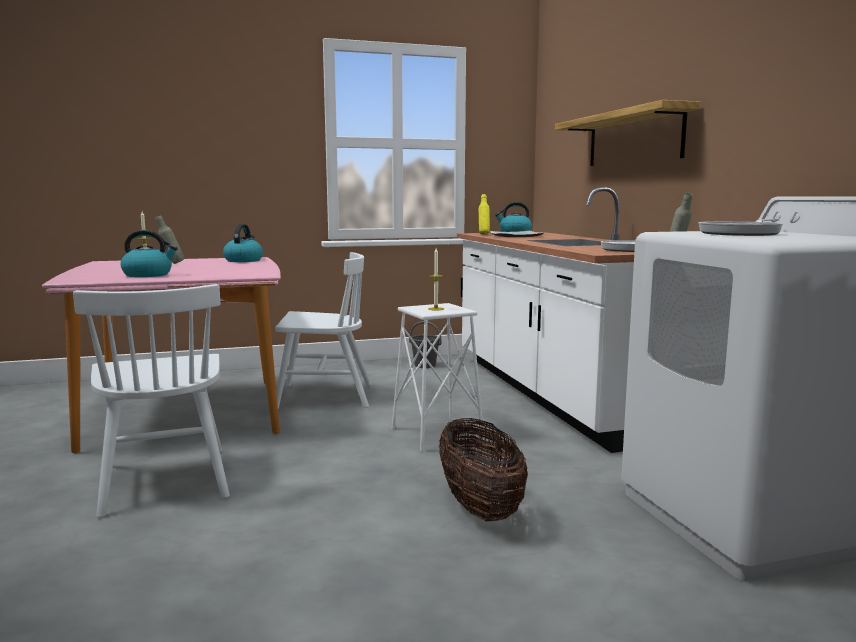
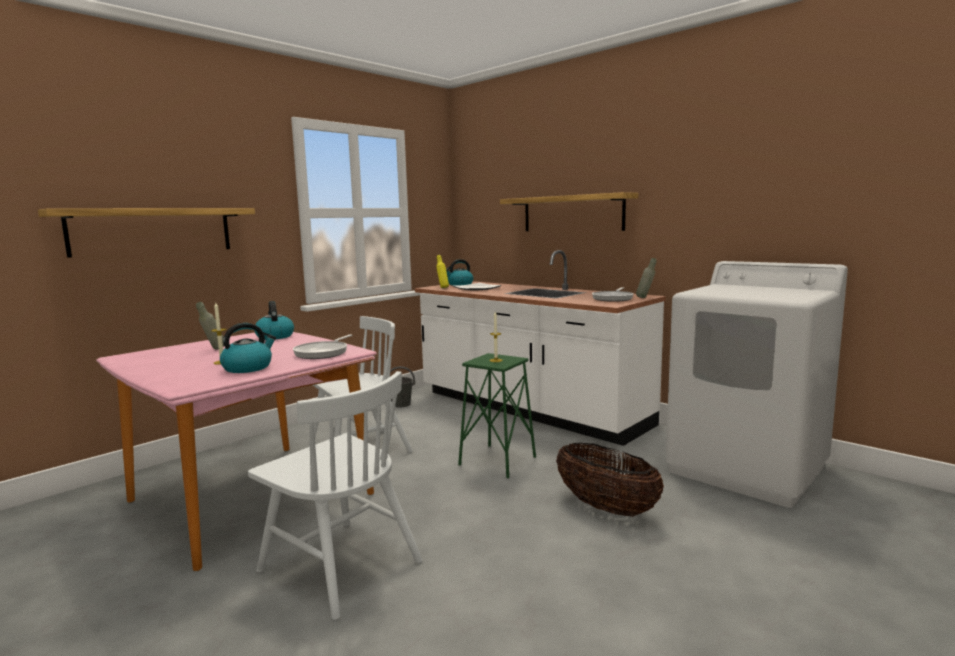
camera: 30 degrees left, 0 degrees up
white stool [392,303,484,452] -> green stool [458,353,536,478]
frying pan [699,219,783,236] -> frying pan moved to [293,334,353,359]
none -> shelf [38,208,255,258]

